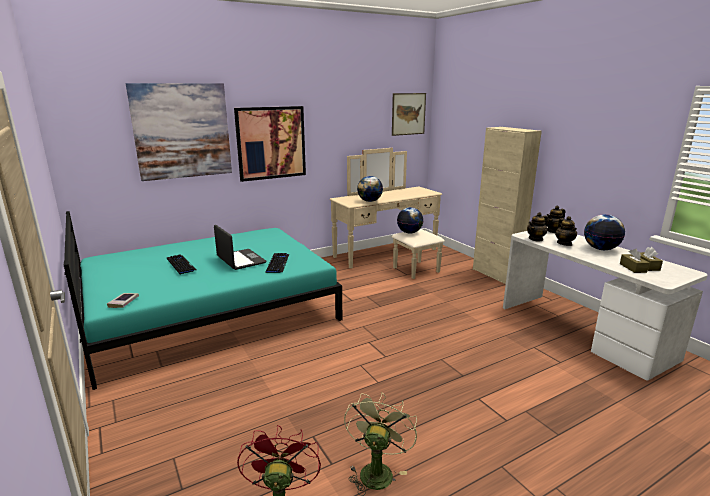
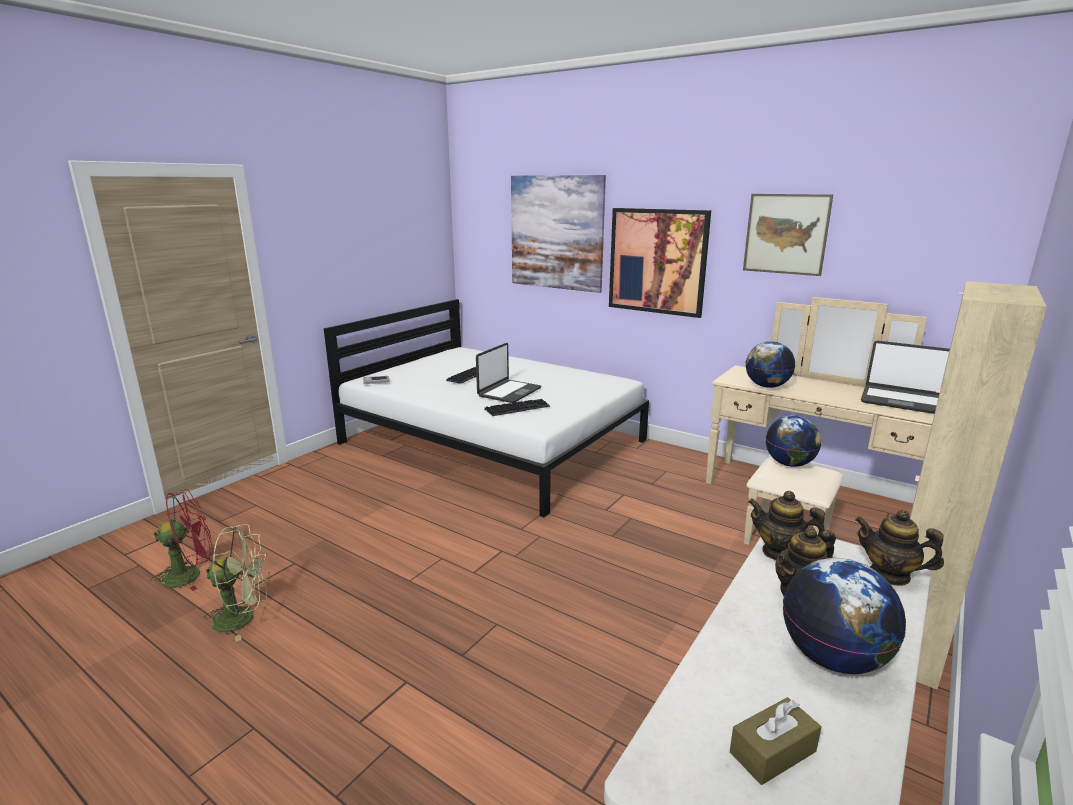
camera: 65 degrees right, 0 degrees up
turquoise bed [64,211,342,390] -> white bed [324,299,649,517]
picture [392,93,426,136] -> picture moved to [743,194,833,276]
brown tissue box [620,249,649,273] -> none
none -> laptop [861,341,950,414]

